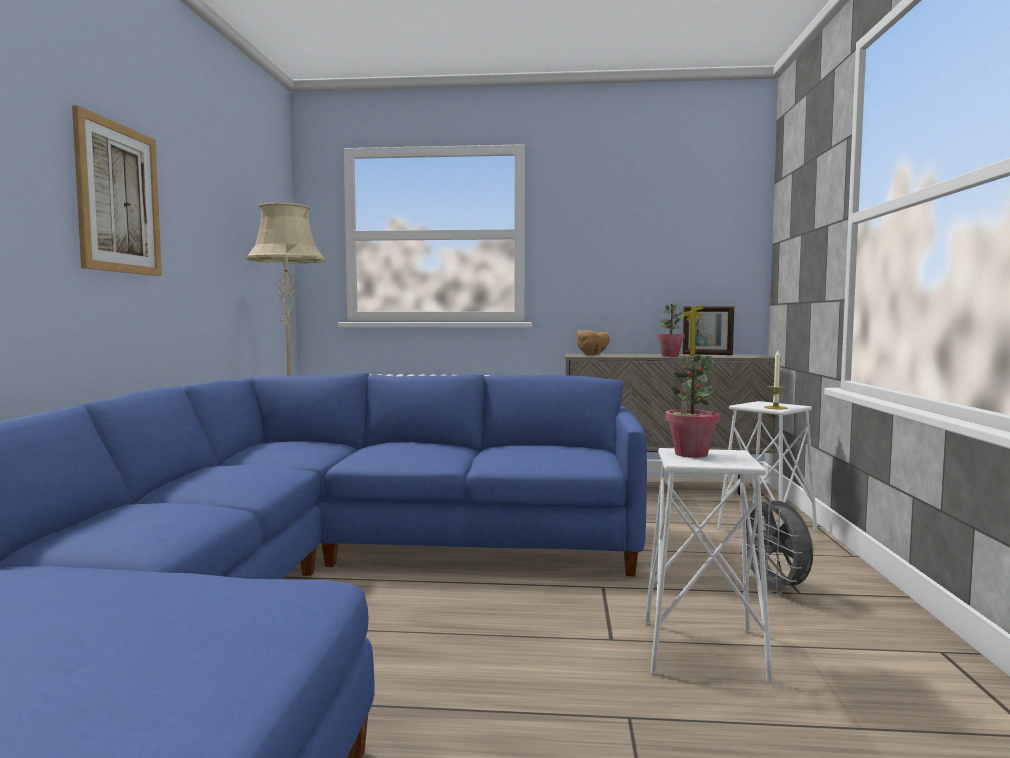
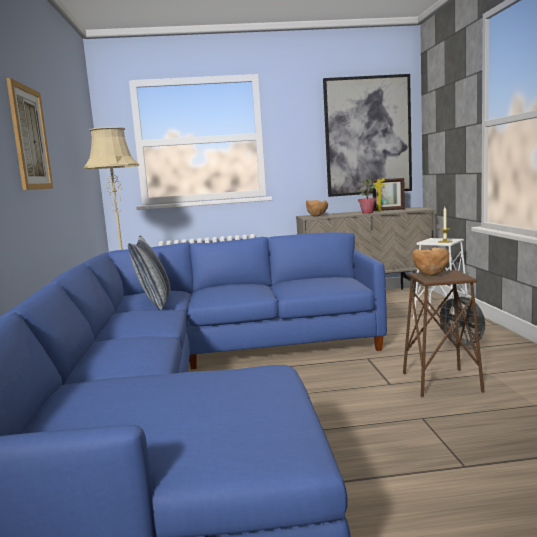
camera: 10 degrees left, 5 degrees up
white stool [645,448,773,683] -> brown stool [403,270,484,397]
potted plant [665,355,720,458] -> brown bowl [412,247,449,276]
none -> pillow [128,235,171,310]
none -> picture [323,74,412,197]

